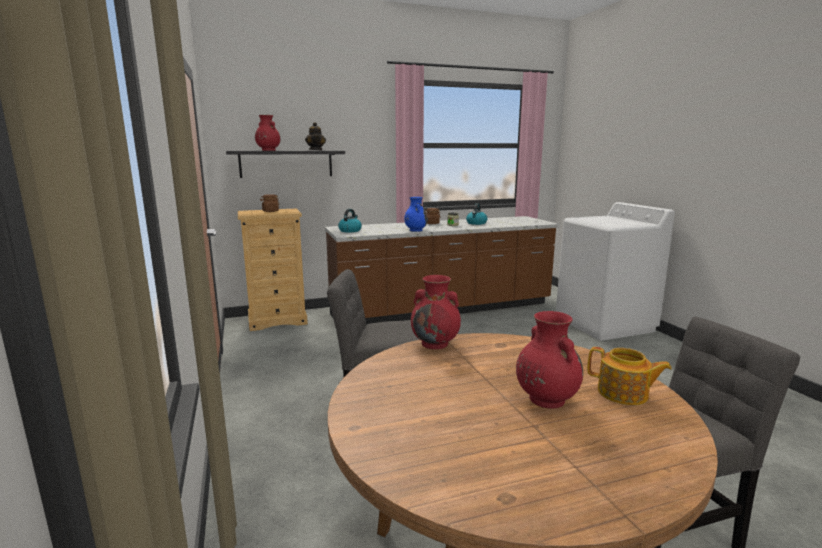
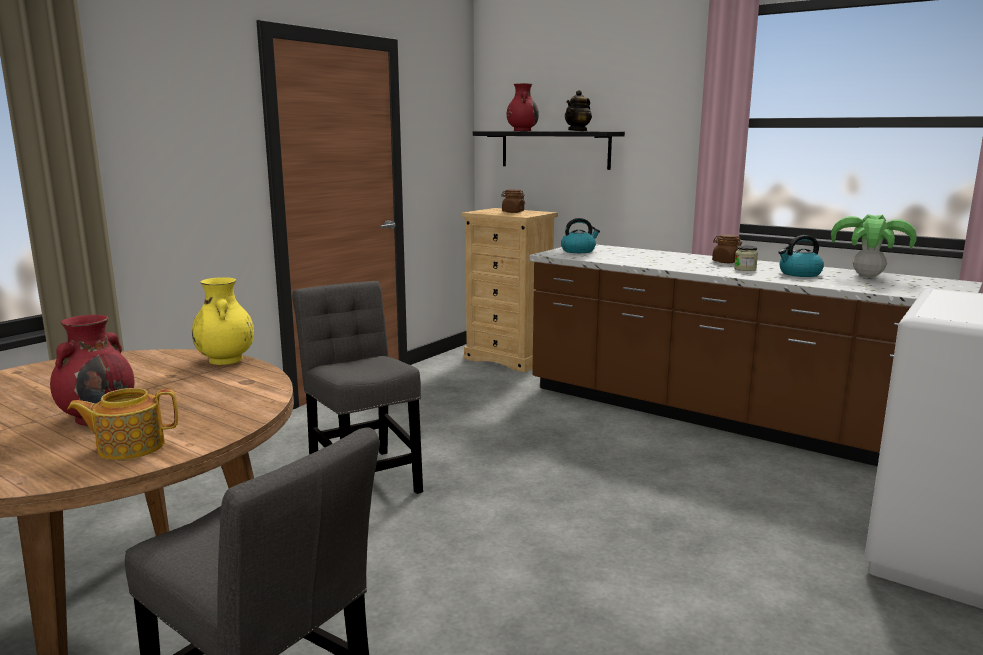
camera: 55 degrees right, 0 degrees up
blue vase [404,197,428,232] -> none
red vase [411,275,461,349] -> yellow vase [192,277,254,365]
teapot [587,347,672,405] -> teapot turned 75 degrees clockwise [67,388,178,460]
none -> potted plant [831,214,917,277]

